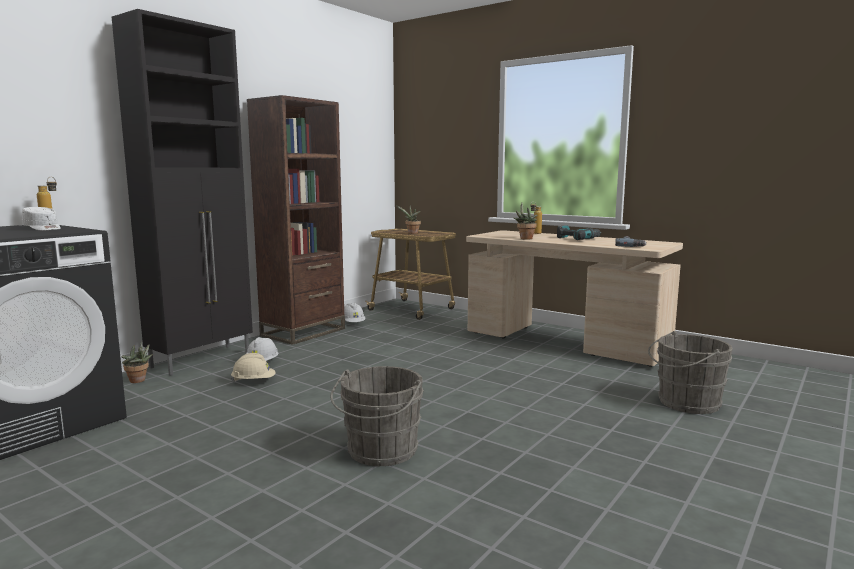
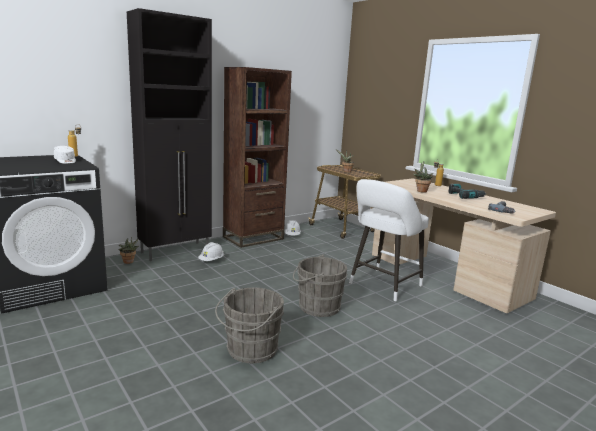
camera: 15 degrees right, 5 degrees up
beige hard hat [230,353,276,382] -> none
grey bucket [648,331,733,414] -> grey bucket moved to [293,254,347,317]
none -> white stool [349,179,429,302]

